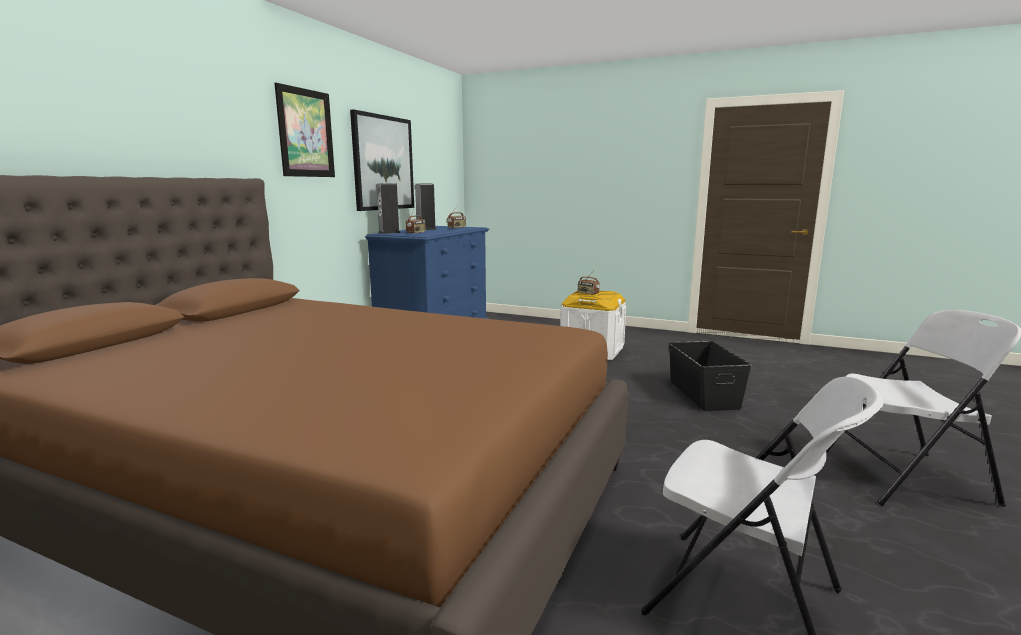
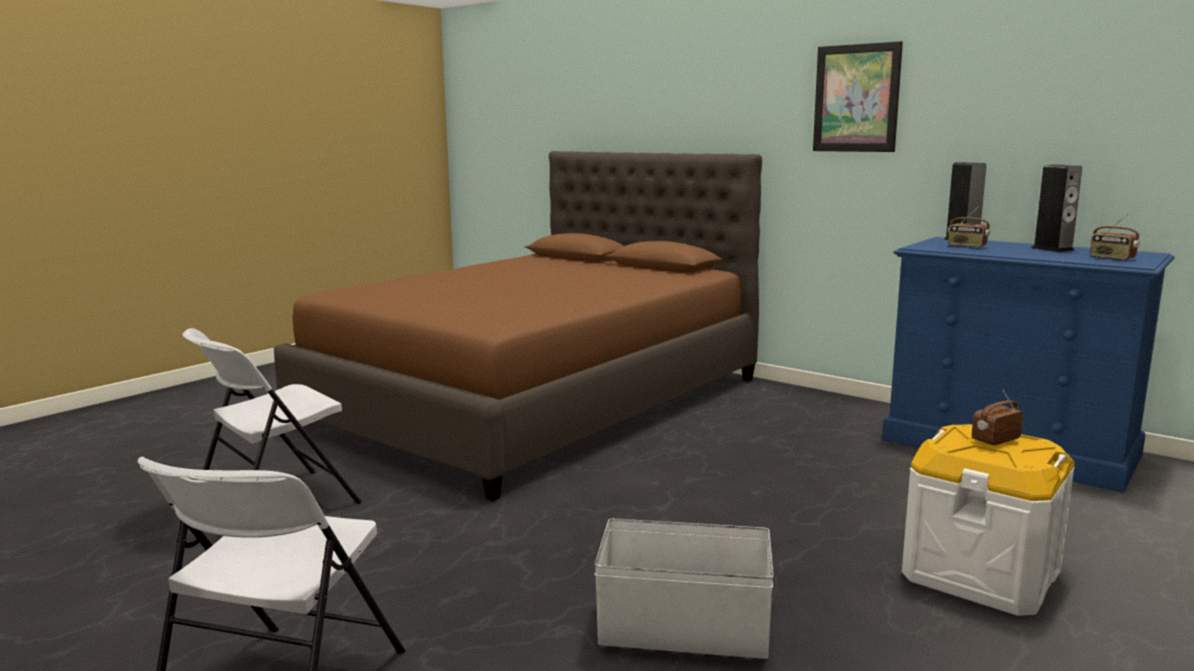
camera: 105 degrees right, 0 degrees up
picture [350,110,414,211] -> none
black storage box [669,341,752,411] -> white storage box [594,519,774,659]

